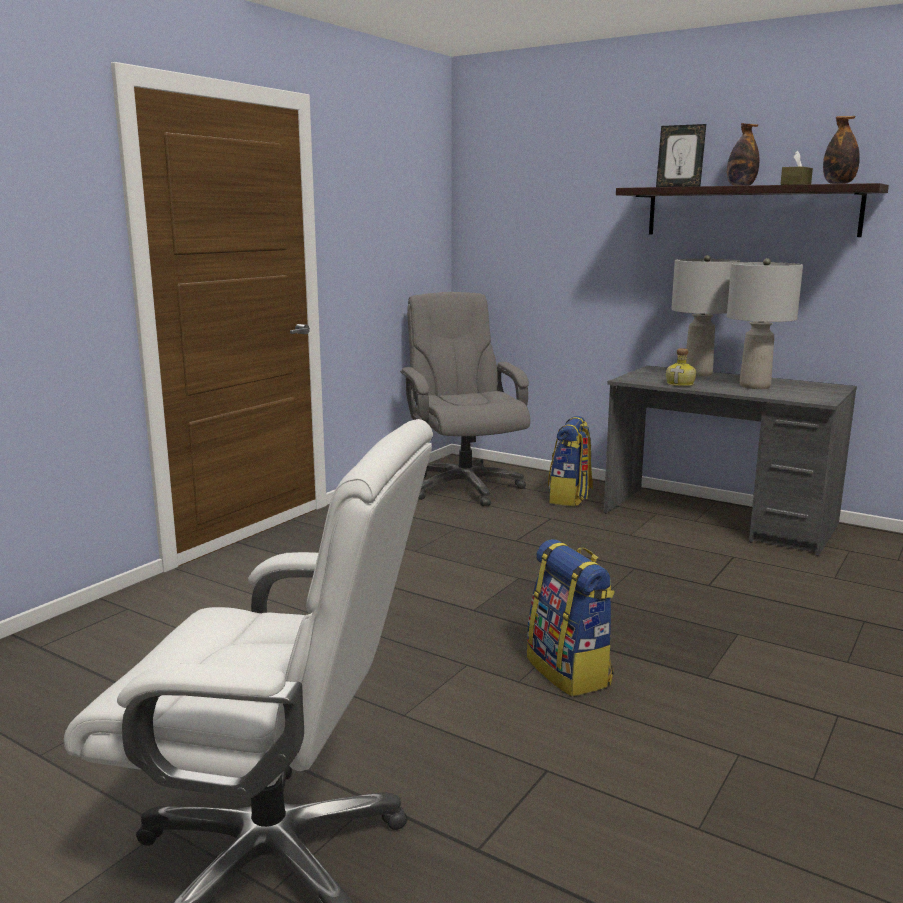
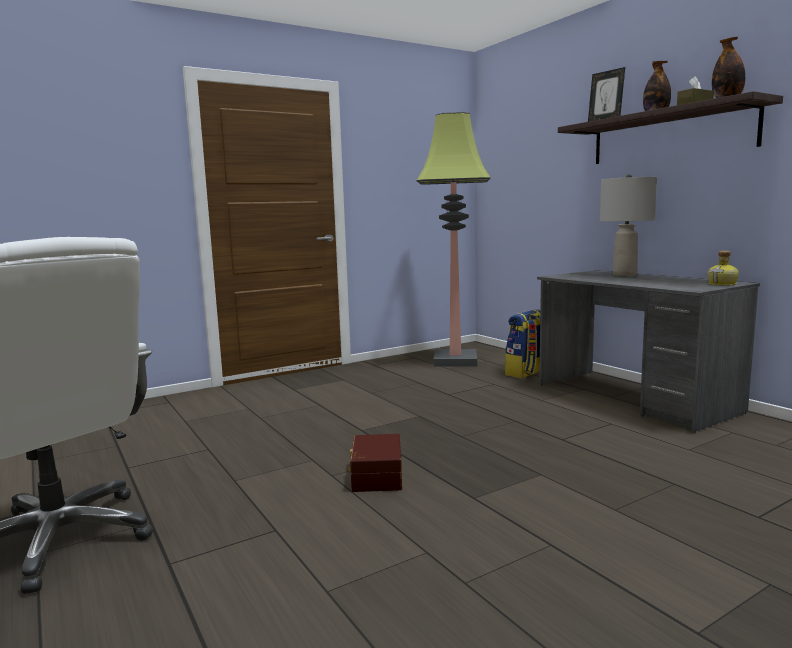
camera: 25 degrees right, 5 degrees down
grey office chair [400,292,530,506] -> floor lamp [416,112,491,366]
backpack [527,539,615,697] -> brown storage box [349,434,402,492]
bottle [666,348,696,386] -> bottle moved to [707,251,739,286]
grey table lamp [727,258,803,389] -> none

